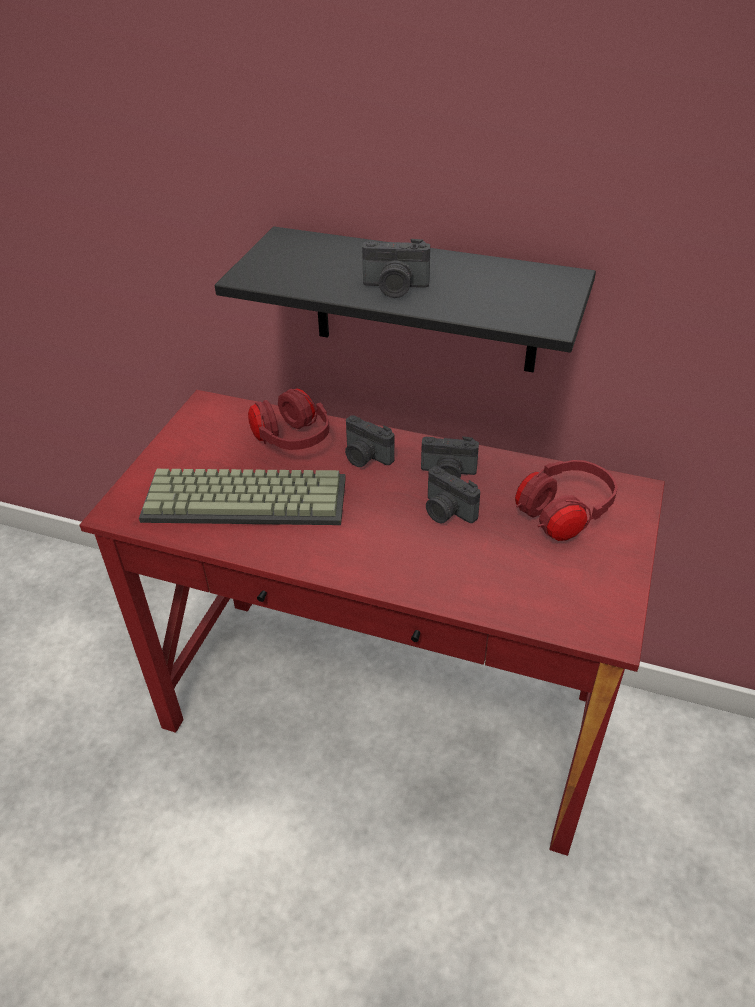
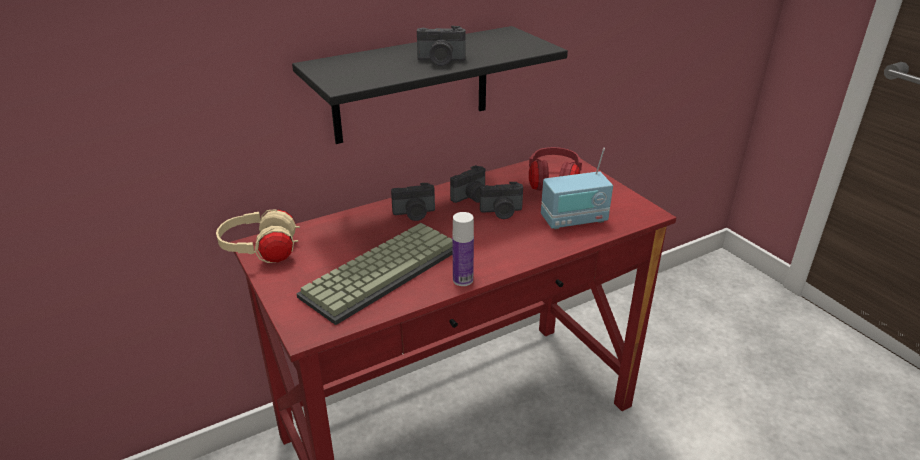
camera: 50 degrees left, 10 degrees down
red headphones [248,388,329,450] -> none
camera [362,239,430,298] -> camera turned 45 degrees clockwise [417,26,466,66]
none -> beige headphones [216,210,300,263]
none -> bottle [452,212,474,286]
none -> radio [541,148,613,229]

